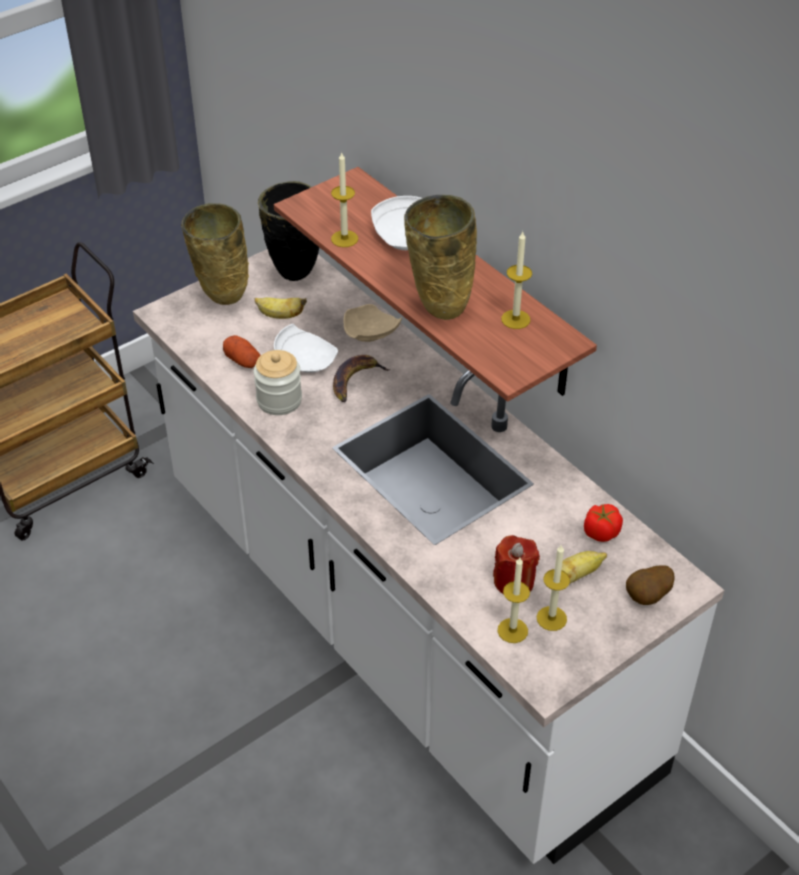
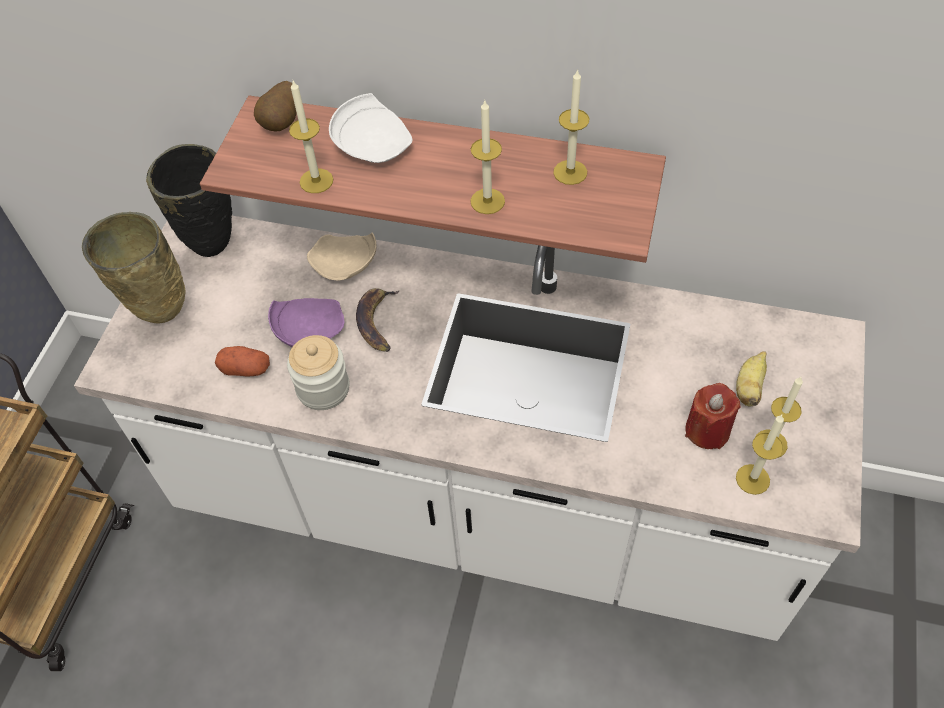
camera: 35 degrees left, 10 degrees up
banana [254,297,307,319] -> none
white plate [274,324,338,373] -> purple plate [268,298,345,347]
beige vase [404,195,477,320] -> candle [470,101,505,214]
tomato [584,504,623,542] -> none
potato [626,565,675,605] -> potato moved to [254,81,297,131]

